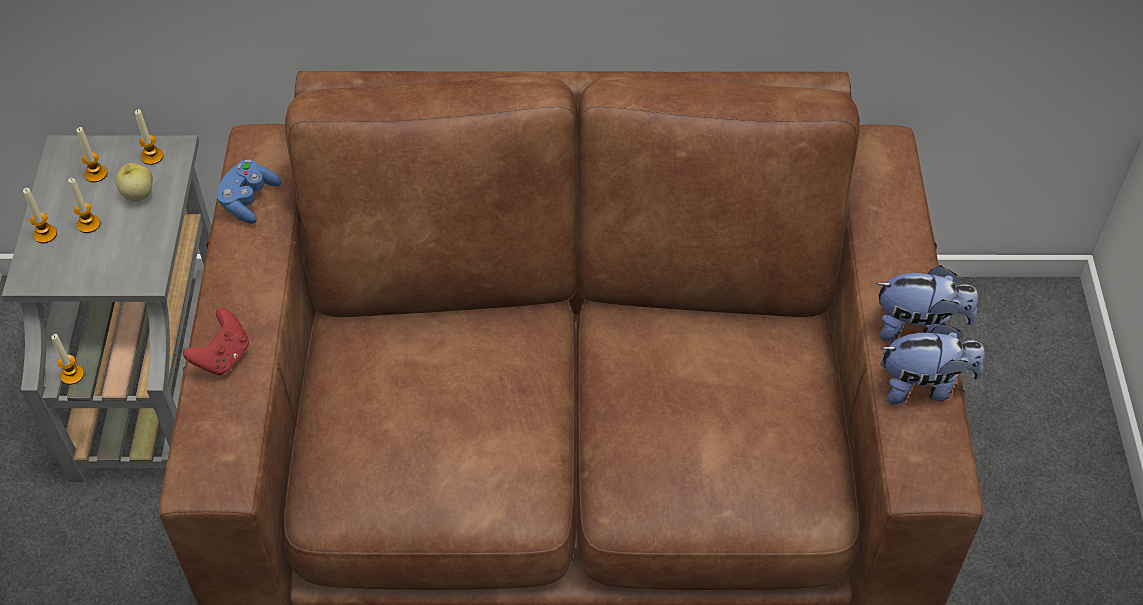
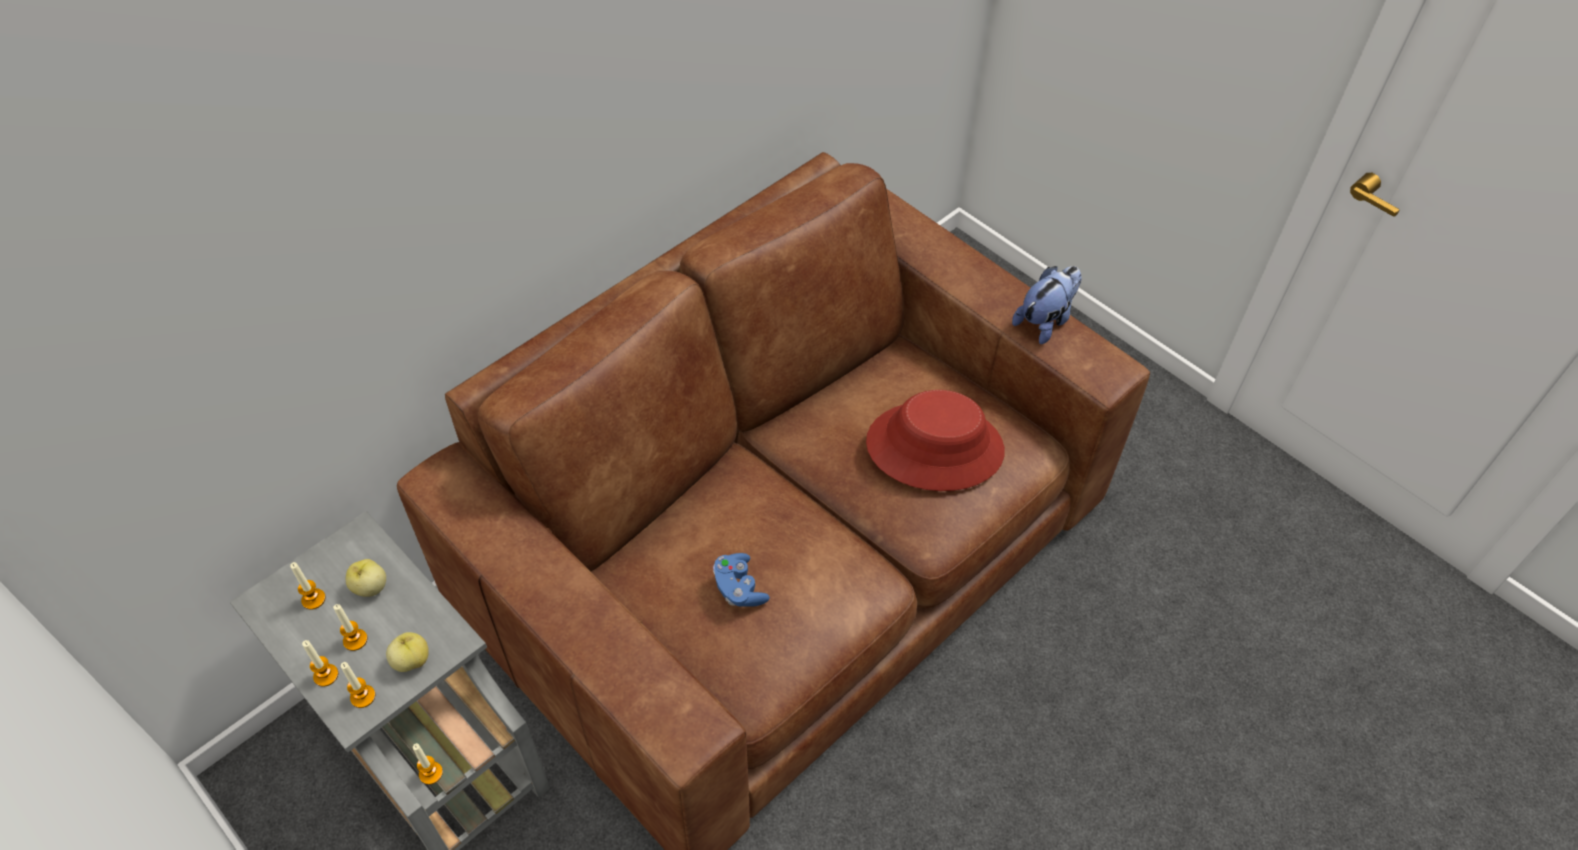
camera: 45 degrees left, 0 degrees up
candle [135,109,164,165] -> candle moved to [341,662,375,708]
red game controller [183,308,249,375] -> none
blue game controller [217,159,281,224] -> blue game controller moved to [713,553,770,607]
plush toy [876,265,978,341] -> none
none -> apple [386,632,429,672]
none -> red hat [866,390,1005,491]

